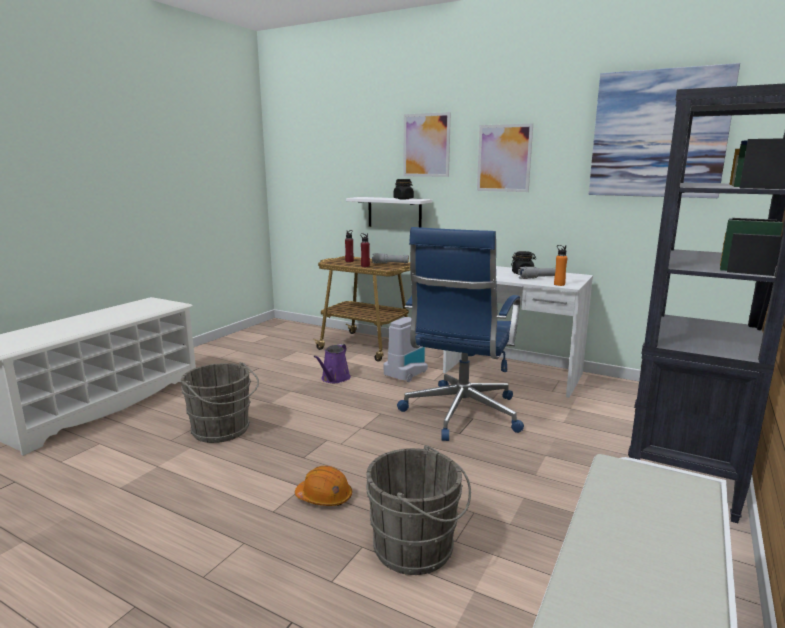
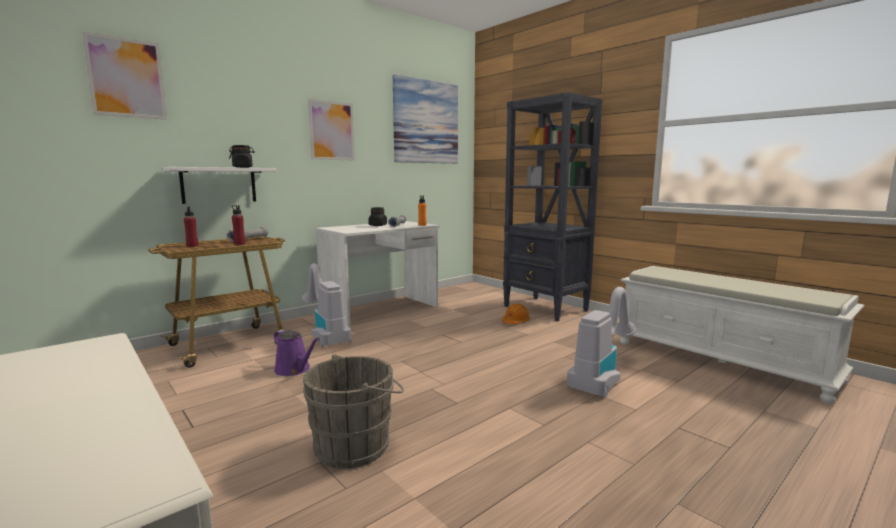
camera: 70 degrees left, 5 degrees down
orange hard hat [295,466,352,506] -> orange hard hat moved to [502,304,530,324]
grey bucket [366,445,471,575] -> vacuum cleaner [567,287,637,398]
blue office chair [397,227,524,441] -> none
picture [403,112,451,177] -> picture moved to [82,31,167,120]

